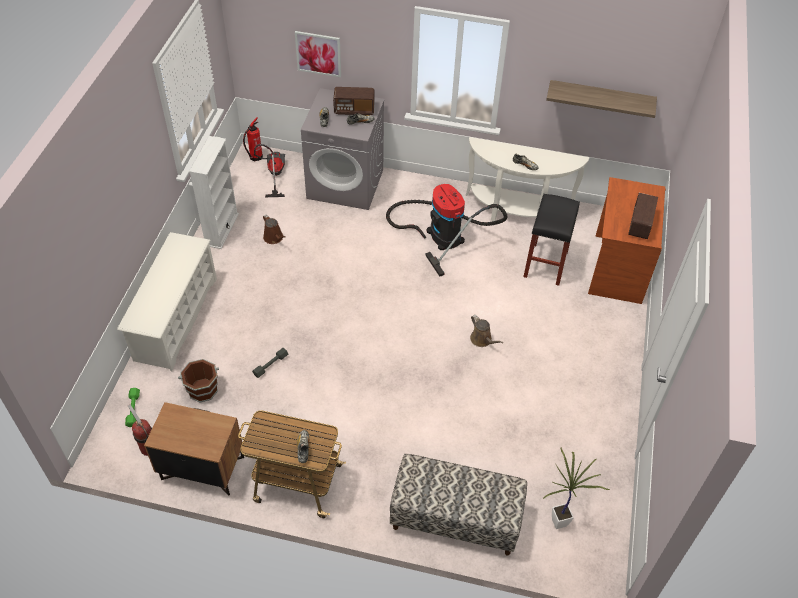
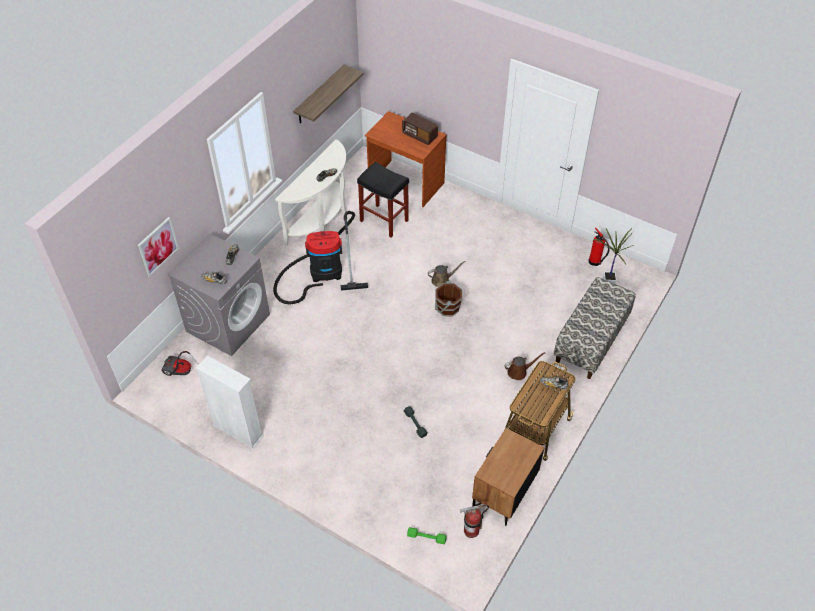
camera: 70 degrees left, 0 degrees up
white shoe rack [117,232,217,371] -> none
brown bucket [178,359,219,403] -> brown bucket moved to [435,281,463,316]
fire extinguisher [243,117,263,161] -> fire extinguisher moved to [589,228,610,266]
brown watering can [263,214,285,244] -> brown watering can moved to [504,352,545,380]
radio [333,87,375,115] -> none

